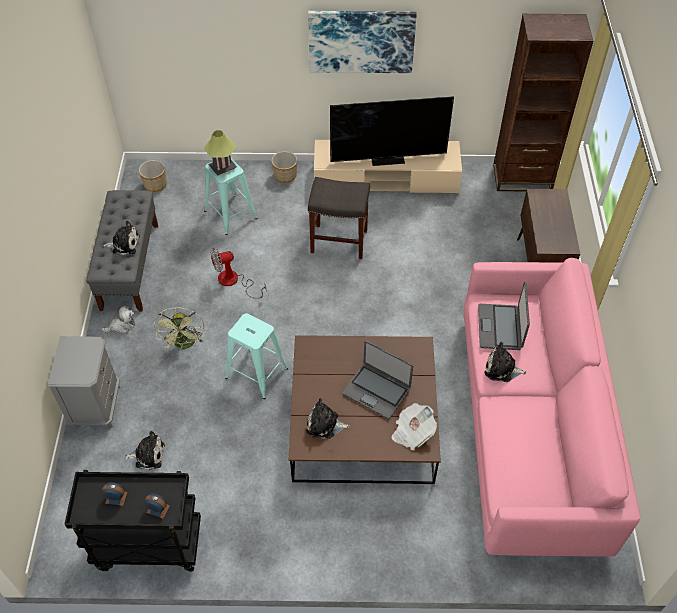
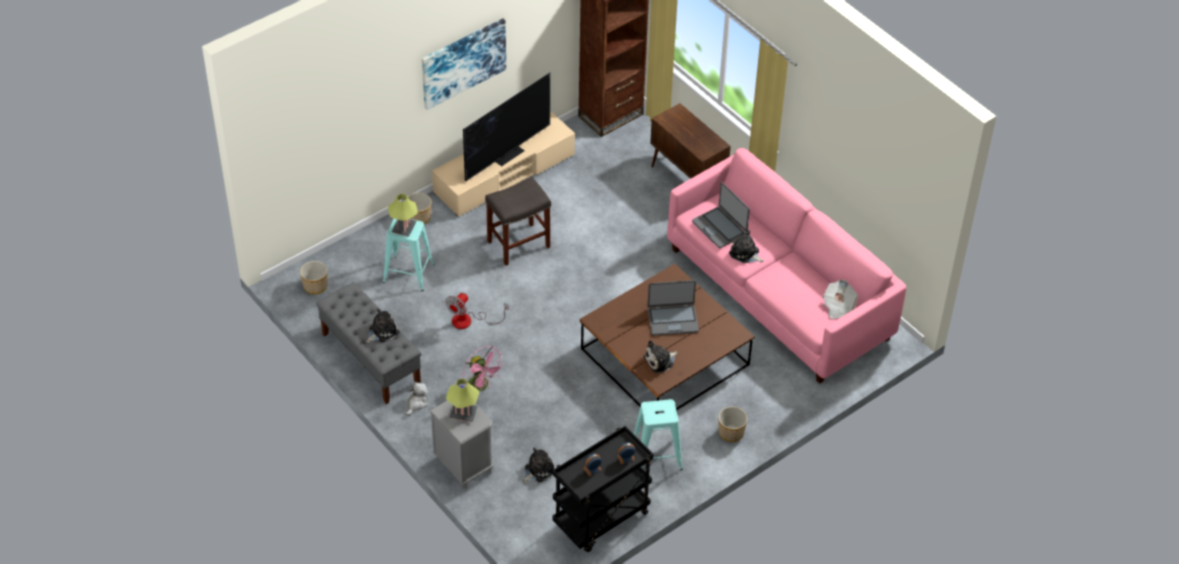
camera: 40 degrees left, 5 degrees down
green fan [153,308,204,349] -> pink fan [463,346,504,391]
turquoise stool [225,313,288,399] -> turquoise stool moved to [634,399,683,470]
newspaper [391,403,437,450] -> newspaper moved to [823,279,858,319]
plush toy [484,342,527,382] -> plush toy turned 60 degrees clockwise [729,230,764,263]
none -> table lamp [446,379,479,422]
none -> planter [718,407,747,442]

